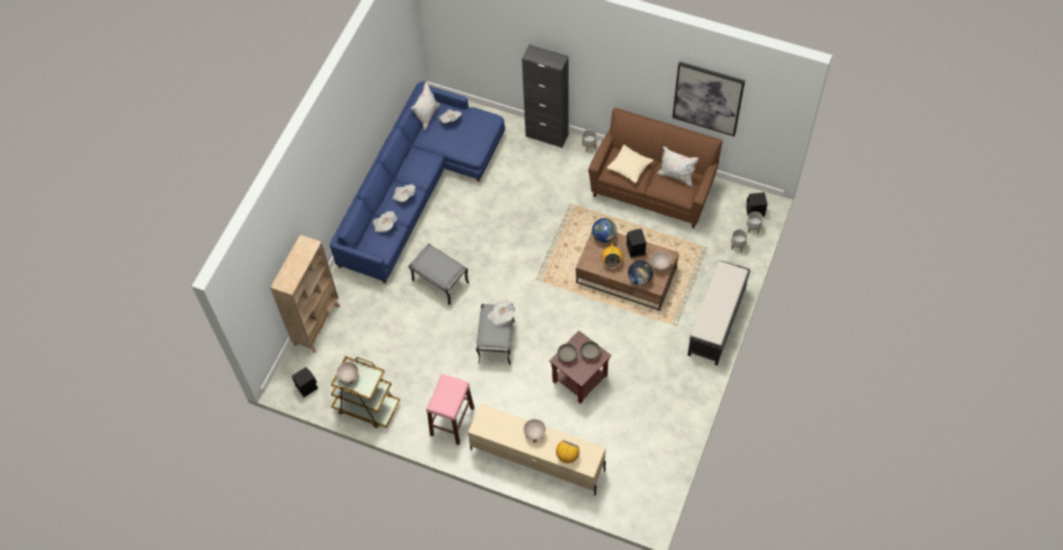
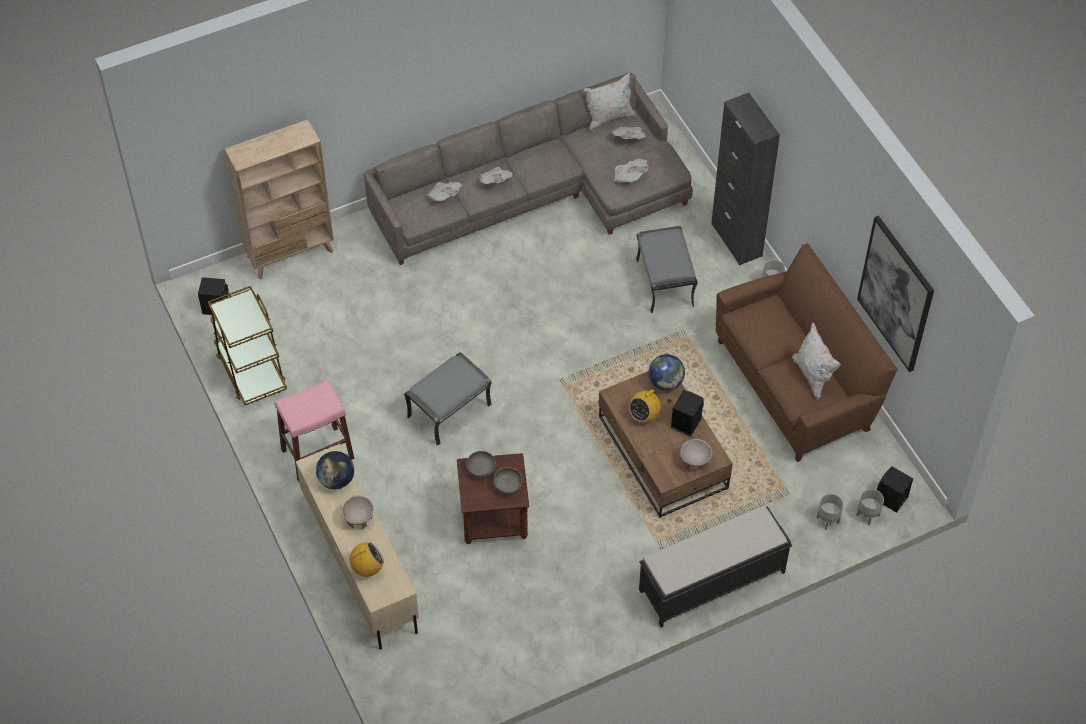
camera: 40 degrees right, 5 degrees down
blue sofa [330,81,505,284] -> grey sofa [364,73,693,265]
beige bowl [336,362,358,385] -> none
grey ottoman [409,244,469,305] -> grey ottoman moved to [636,226,698,313]
newspaper [488,299,515,326] -> newspaper moved to [614,159,648,182]
beige pillow [607,145,653,183] -> none
globe [628,260,653,285] -> globe moved to [316,451,354,489]

